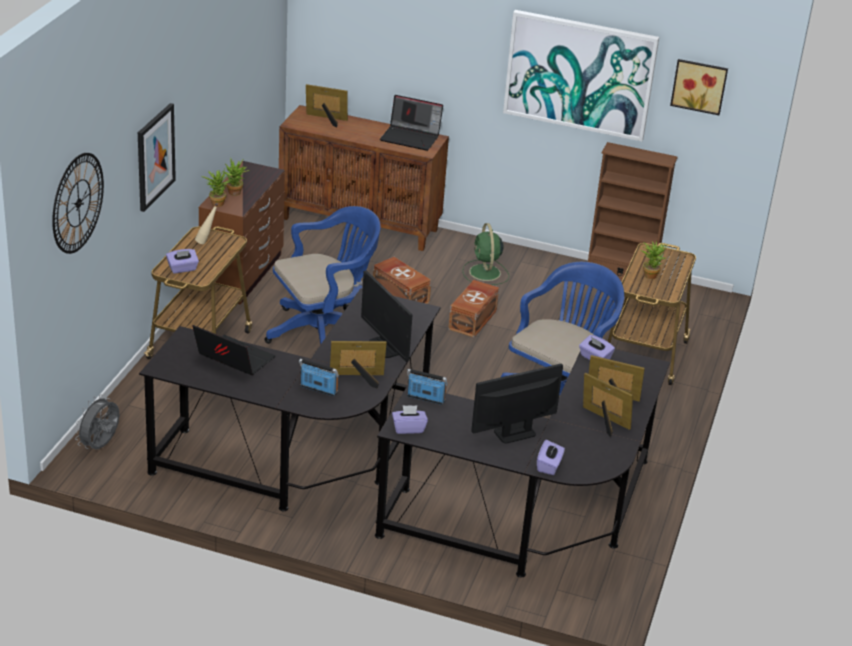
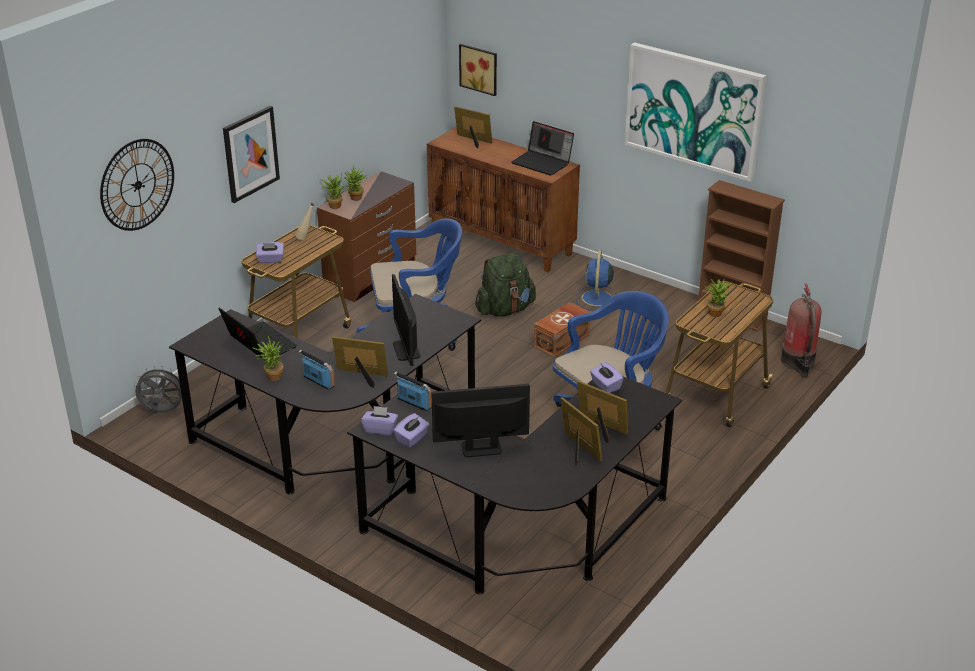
camera: 20 degrees right, 0 degrees up
grey fan [75,394,119,449] -> grey fan turned 45 degrees clockwise [134,366,182,412]
brown storage box [373,257,431,304] -> green backpack [475,253,536,317]
green fan [462,223,509,285] -> blue fan [575,250,617,310]
purple tissue box [537,440,565,475] -> purple tissue box moved to [393,413,430,448]
picture [670,59,728,115] -> picture moved to [459,44,497,96]
none -> potted plant [253,336,284,381]
none -> fire extinguisher [781,283,821,378]

